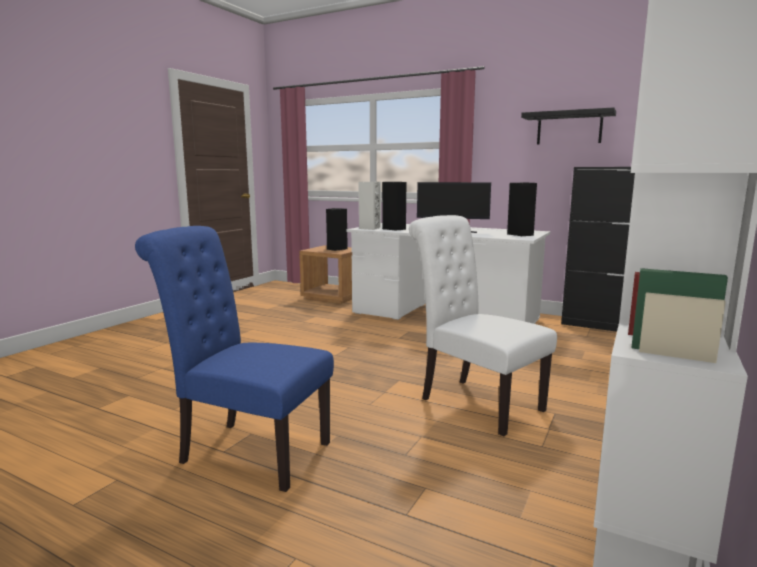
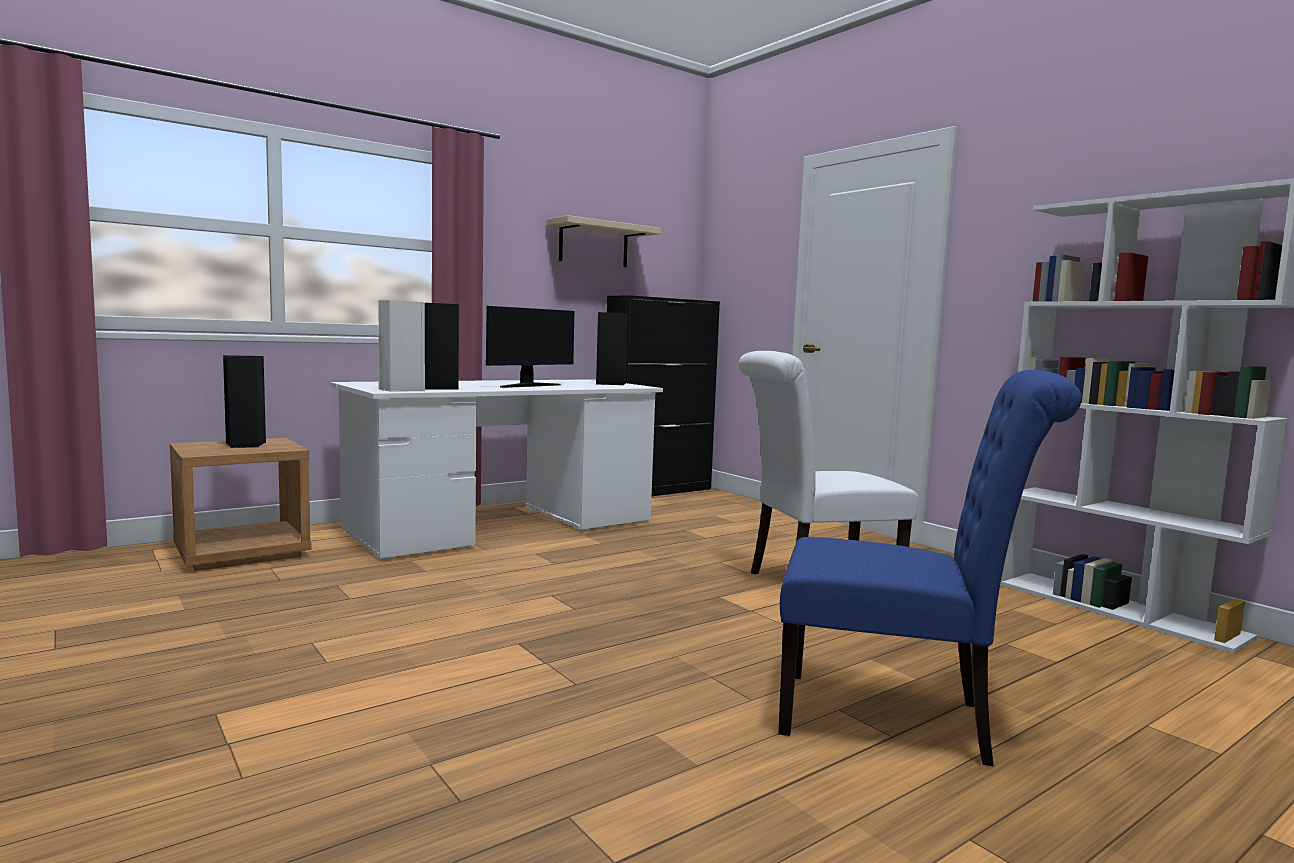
camera: 65 degrees left, 5 degrees down
blue chair [135,226,334,492] -> blue chair turned 120 degrees counterclockwise [778,370,1082,767]
black shelf [521,107,616,145] -> beige shelf [547,215,661,267]

